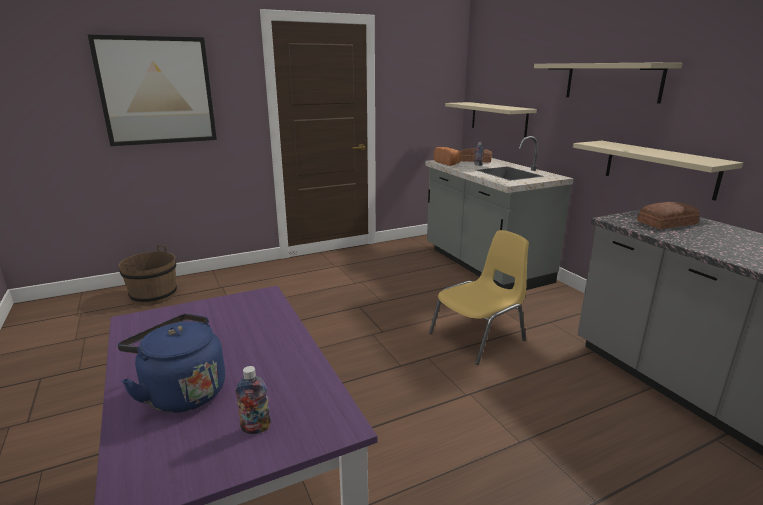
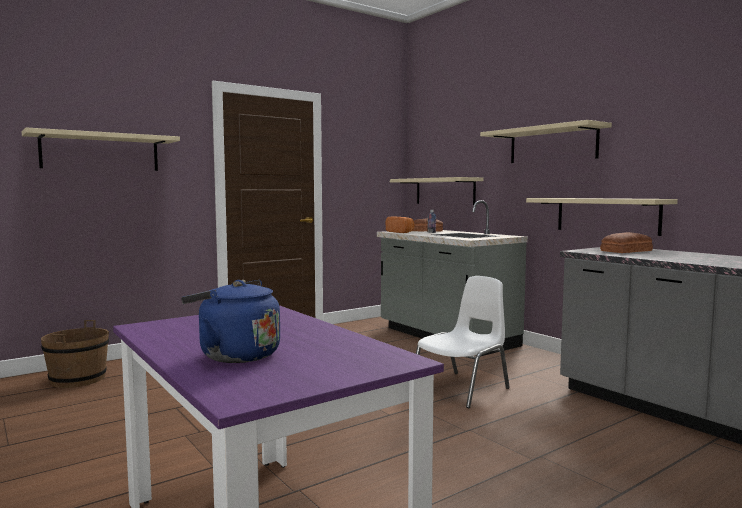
camera: 10 degrees left, 15 degrees down
picture [88,34,217,146] -> beige shelf [22,127,180,171]
bottle [235,366,271,434] -> none
yellow chair [429,230,529,365] -> white chair [416,276,510,408]

